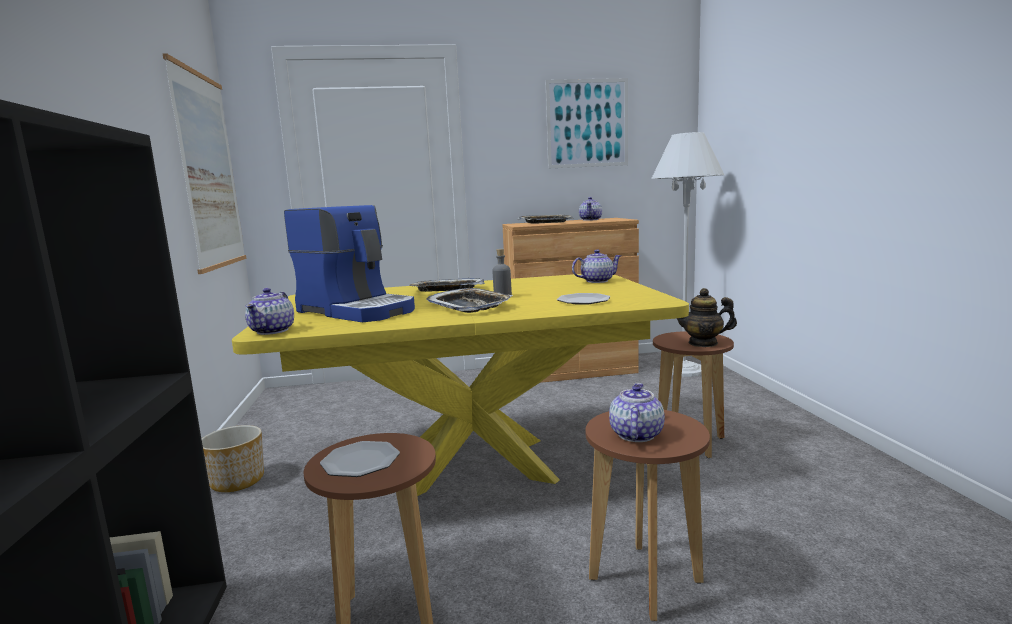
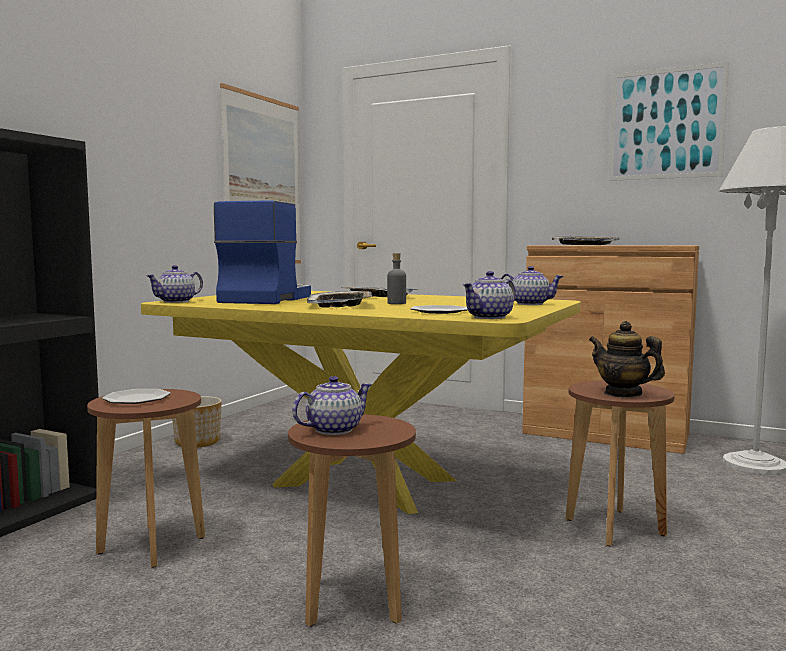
camera: 35 degrees right, 5 degrees down
coffee machine [284,205,415,322] -> coffee machine turned 150 degrees counterclockwise [214,200,311,304]
teapot [579,197,602,221] -> teapot moved to [462,271,516,319]

